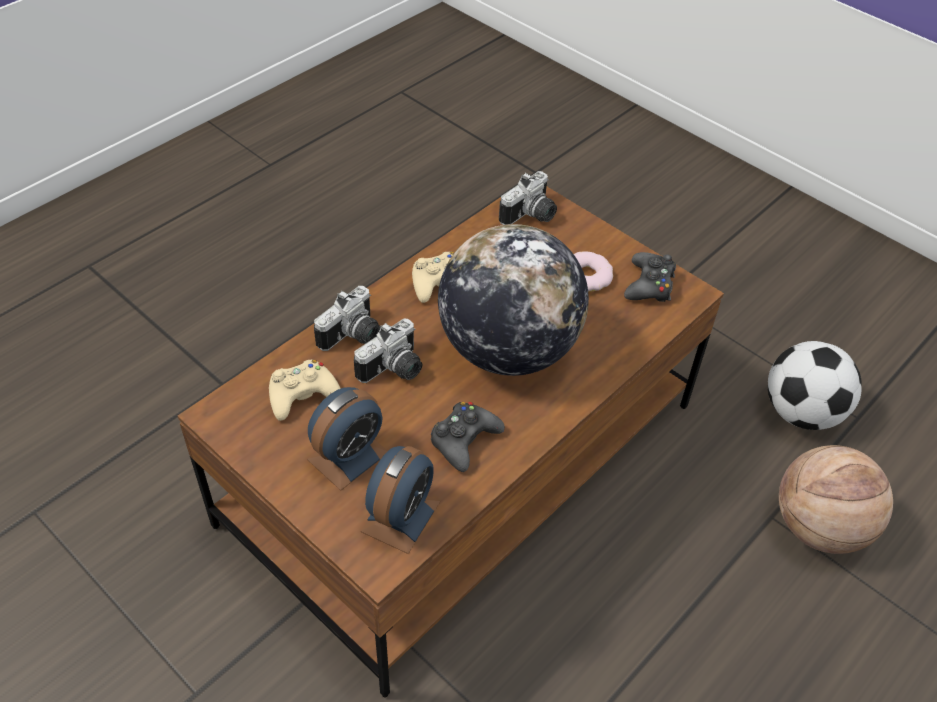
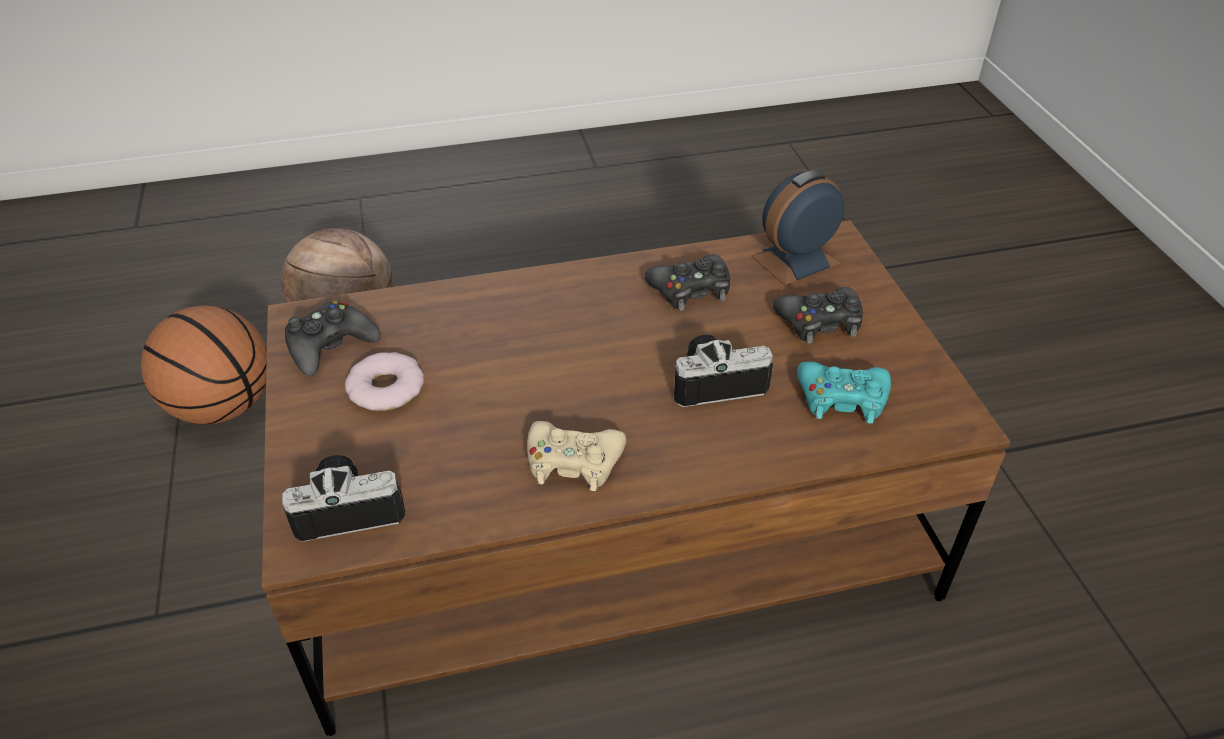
camera: 145 degrees left, 5 degrees down
beige game controller [269,360,341,421] -> turquoise game controller [797,362,891,424]
alarm clock [307,387,388,491] -> black game controller [773,287,863,344]
camera [314,286,380,351] -> none
globe [438,224,589,376] -> none
football [768,341,862,430] -> basketball [141,305,267,424]

